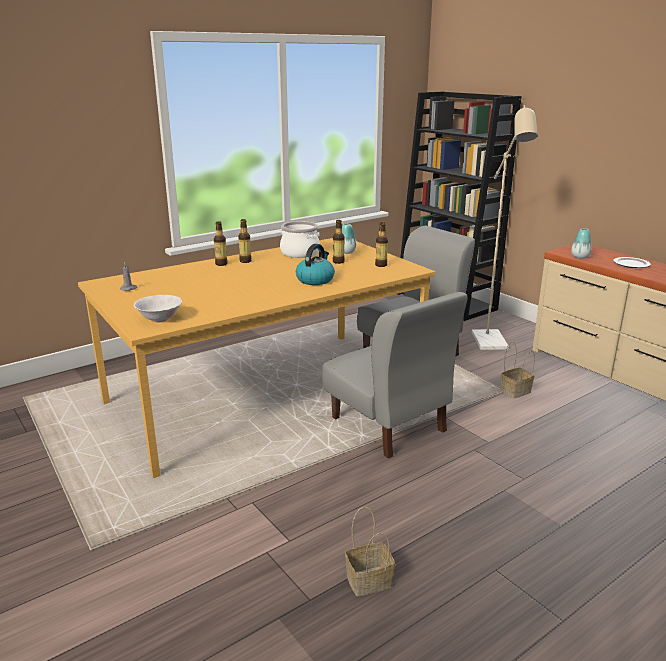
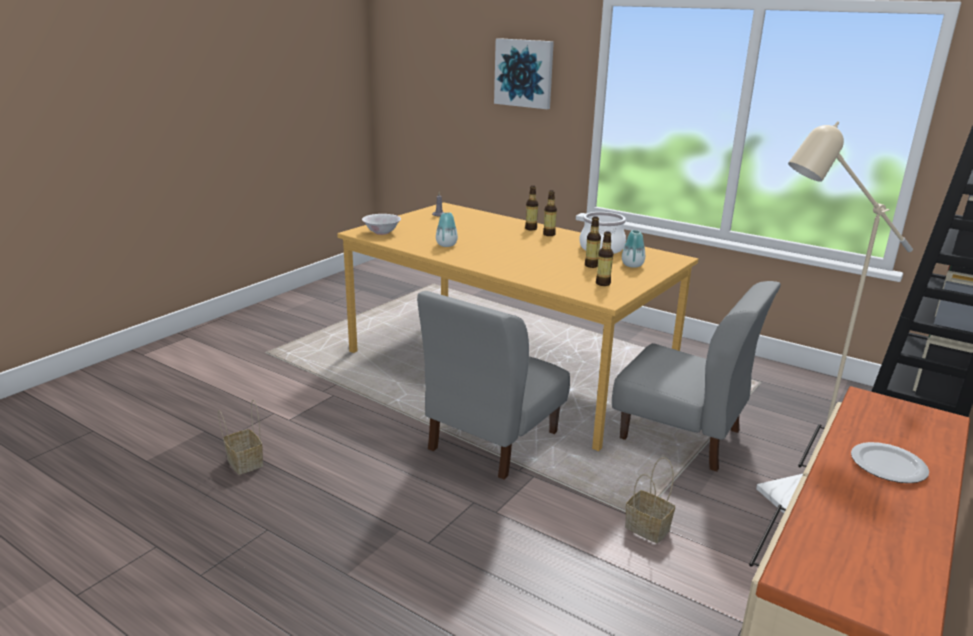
camera: 70 degrees right, 0 degrees up
kettle [296,244,335,285] -> none
vase [571,228,591,259] -> vase moved to [436,212,458,247]
none -> picture [494,38,554,109]

